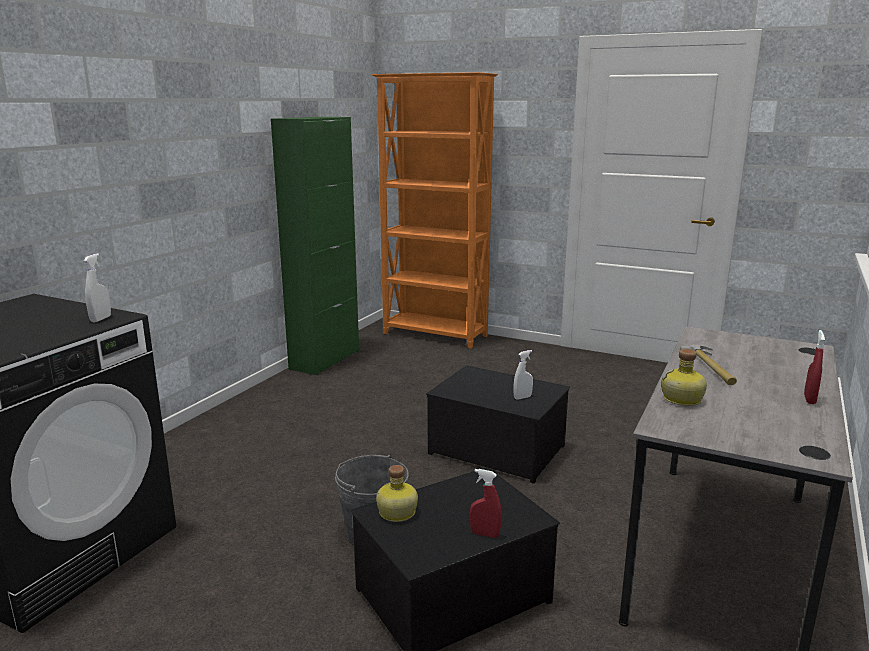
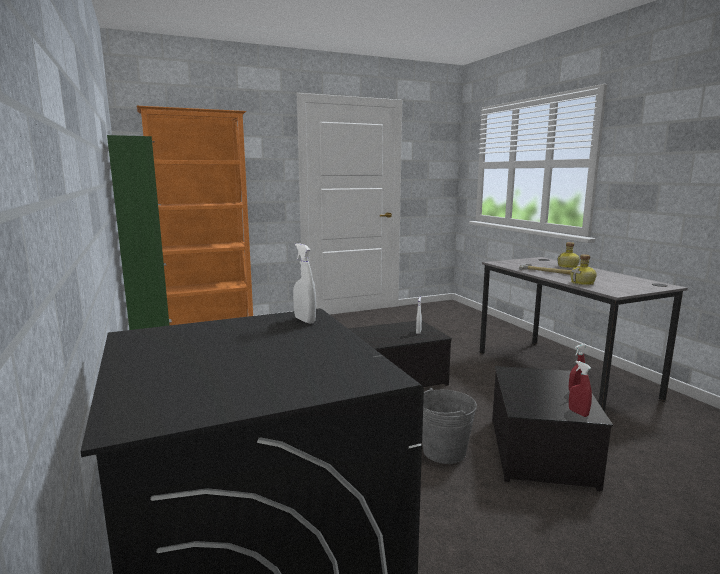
camera: 50 degrees left, 5 degrees down
bottle [376,465,418,522] -> bottle moved to [558,242,580,268]
red spray bottle [804,330,825,404] -> red spray bottle moved to [569,361,592,417]

